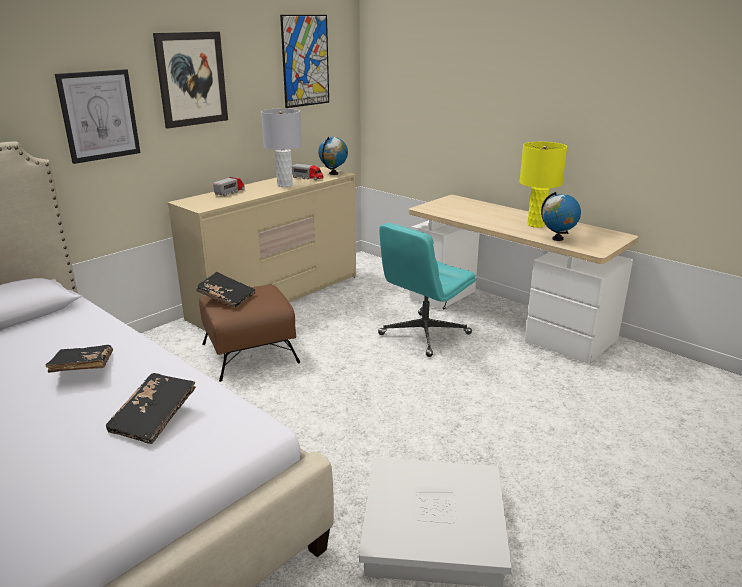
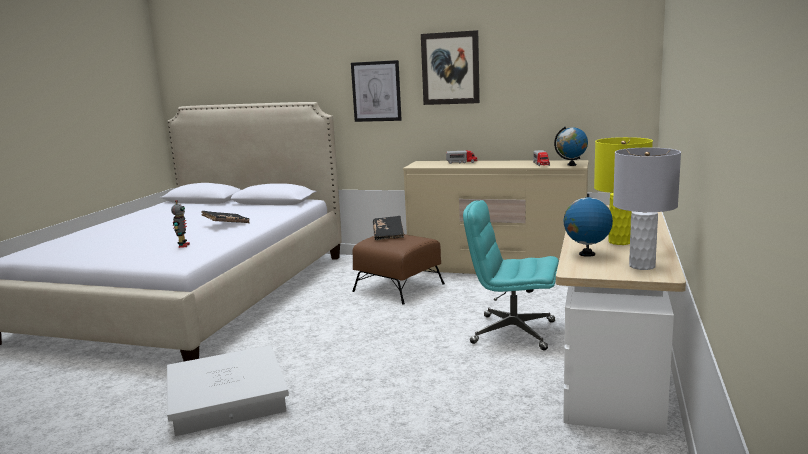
camera: 65 degrees right, 10 degrees down
black book [106,373,196,444] -> toy robot [171,200,190,248]
grey table lamp [261,108,302,187] -> grey table lamp moved to [613,148,681,270]
picture [280,15,329,108] -> none

